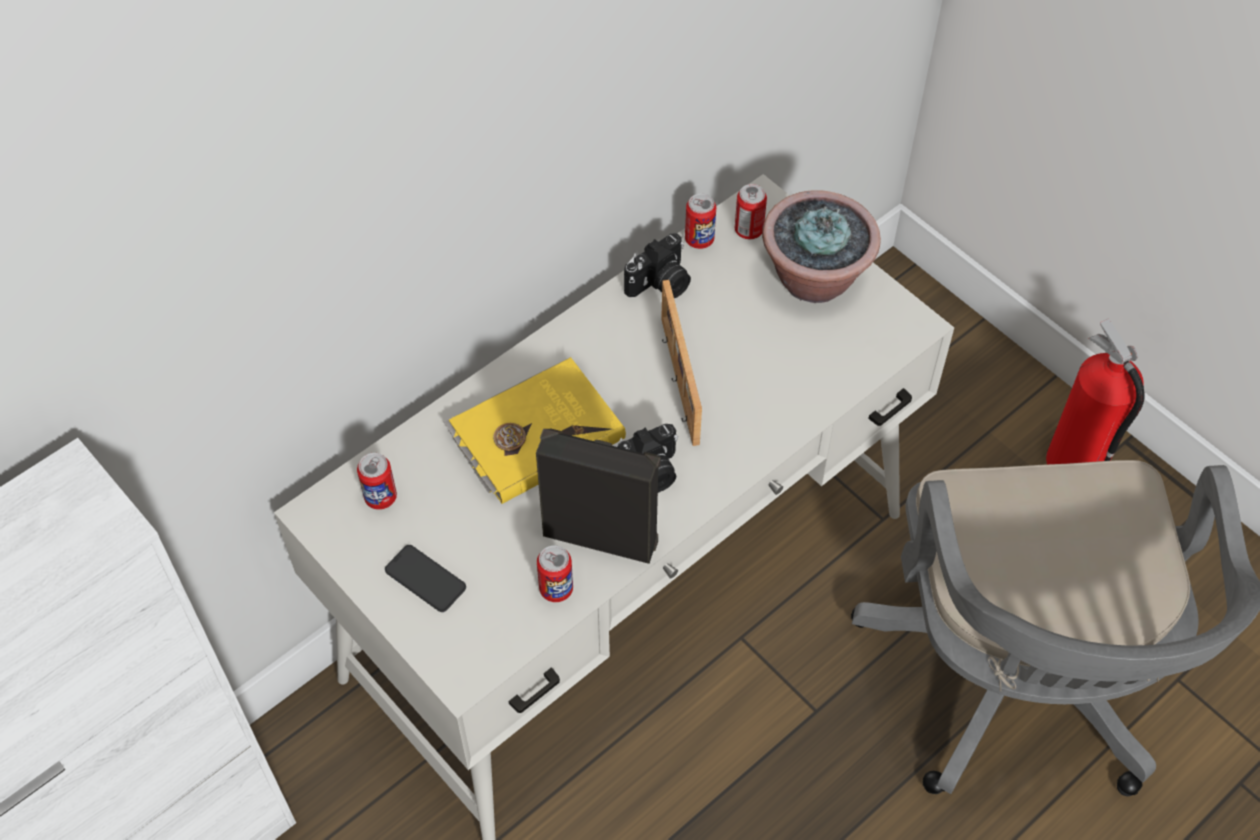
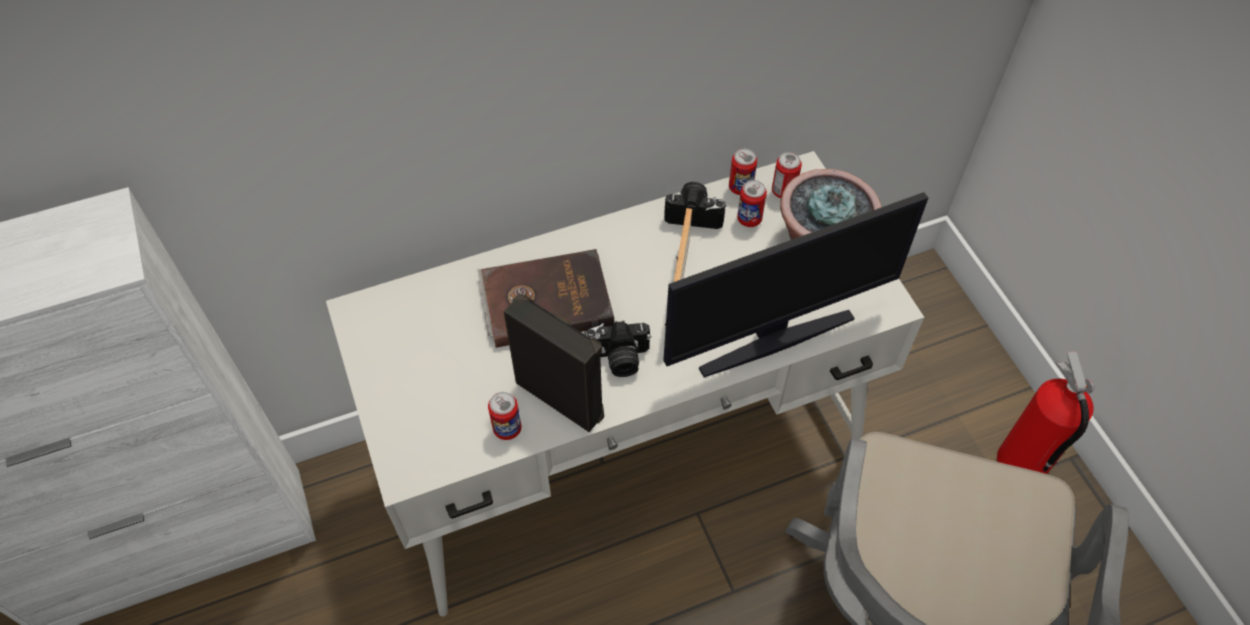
camera: 20 degrees right, 0 degrees up
can [357,453,397,510] -> can moved to [737,180,767,227]
phone [385,545,466,612] -> none
yellow book [443,357,626,504] -> brown book [478,249,614,348]
camera [624,233,691,298] -> camera turned 150 degrees counterclockwise [664,182,726,229]
none -> monitor [663,192,928,377]

